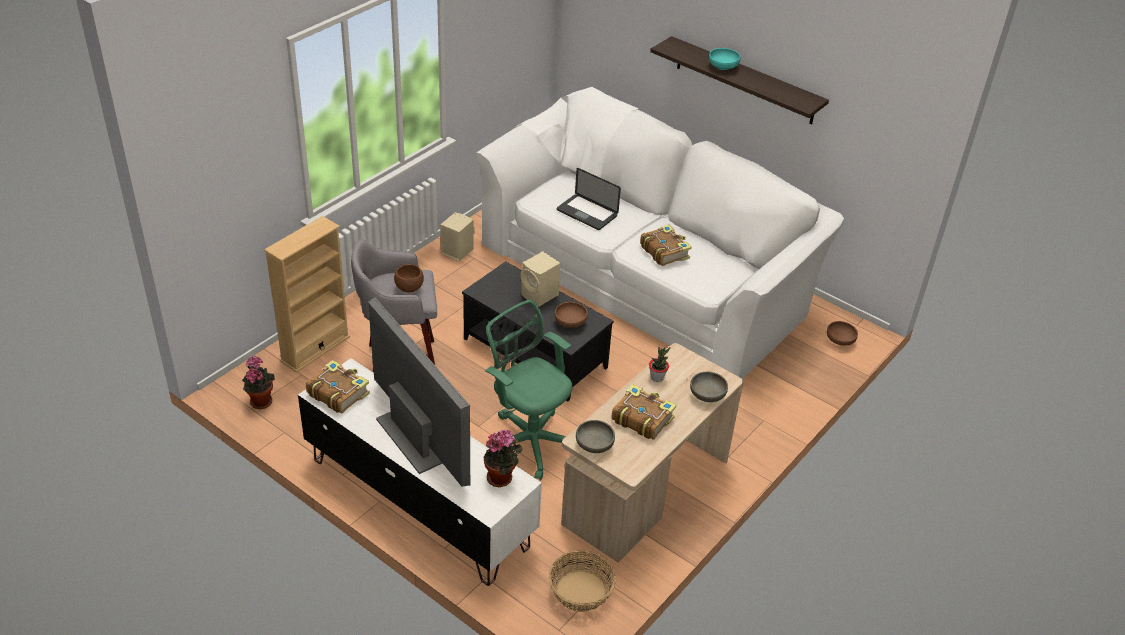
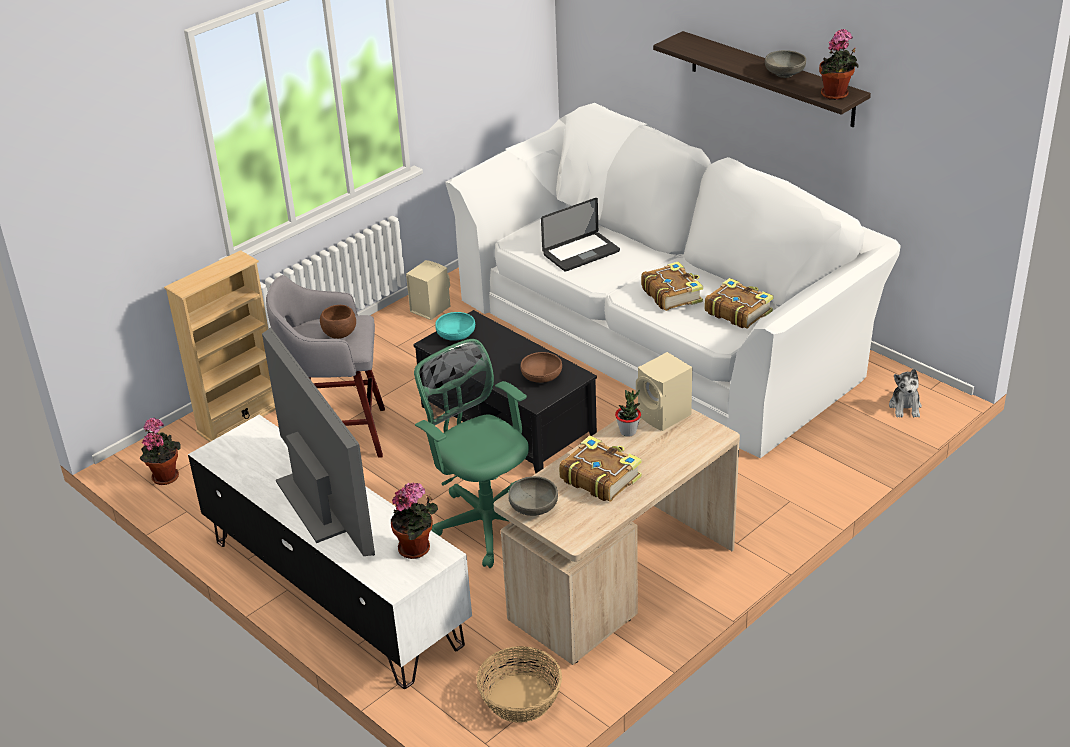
camera: 10 degrees right, 5 degrees down
book [306,360,370,413] -> book moved to [705,278,774,329]
beige speaker [521,251,560,307] -> beige speaker moved to [636,352,692,431]
laptop [557,168,621,230] -> laptop turned 75 degrees counterclockwise [541,198,620,272]
grey bowl [690,372,728,402] -> grey bowl moved to [765,50,806,78]
turquoise bowl [709,48,741,70] -> turquoise bowl moved to [435,312,475,341]
brown bowl [827,321,858,346] -> plush toy [889,369,922,418]
none -> potted plant [819,29,859,100]

